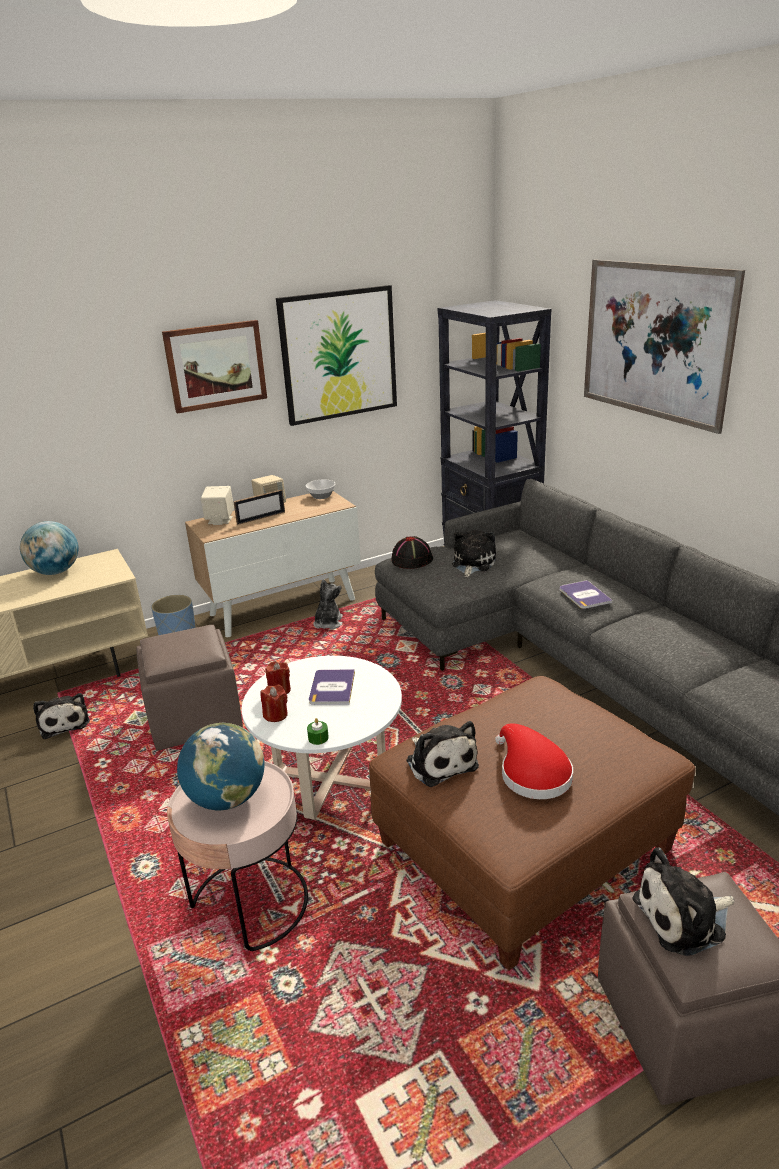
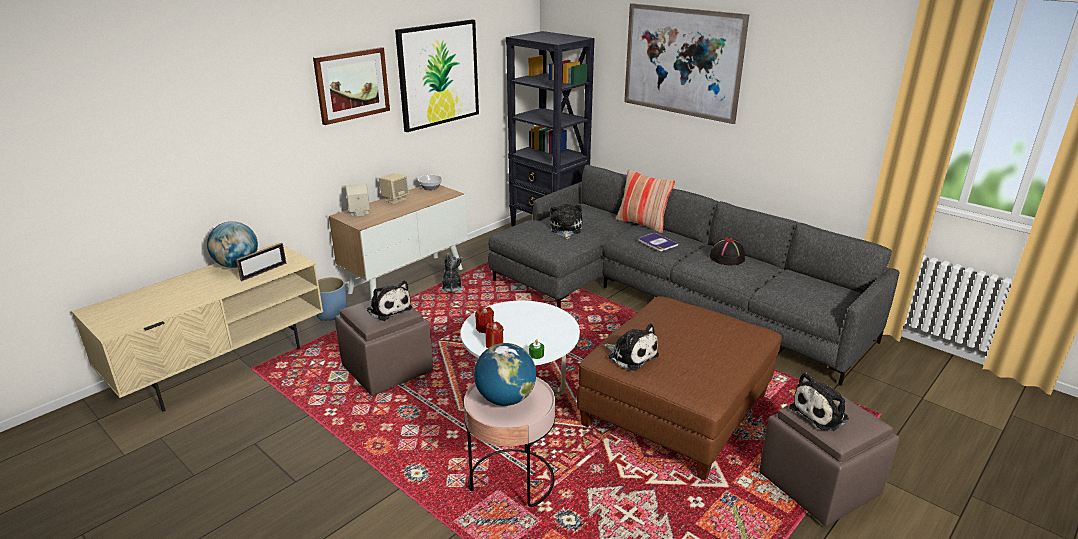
camera: 20 degrees left, 0 degrees up
plush toy [33,693,90,739] -> plush toy moved to [367,281,412,321]
picture frame [233,489,285,525] -> picture frame moved to [236,243,287,281]
book [309,669,355,705] -> none
black hat [392,536,433,569] -> black hat moved to [710,238,745,265]
red hat [495,723,573,799] -> none
none -> pillow [616,169,675,233]

